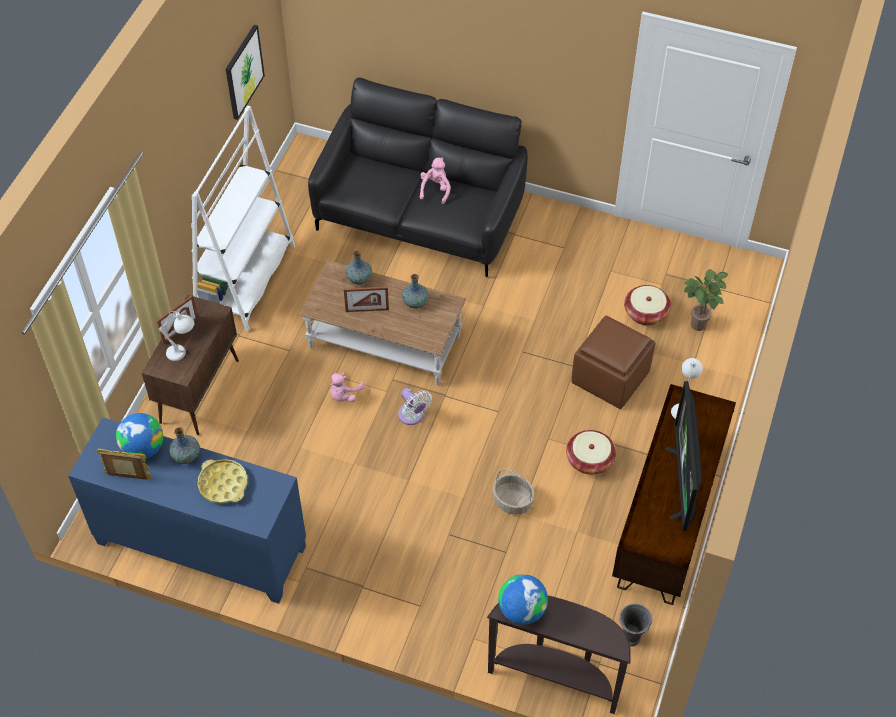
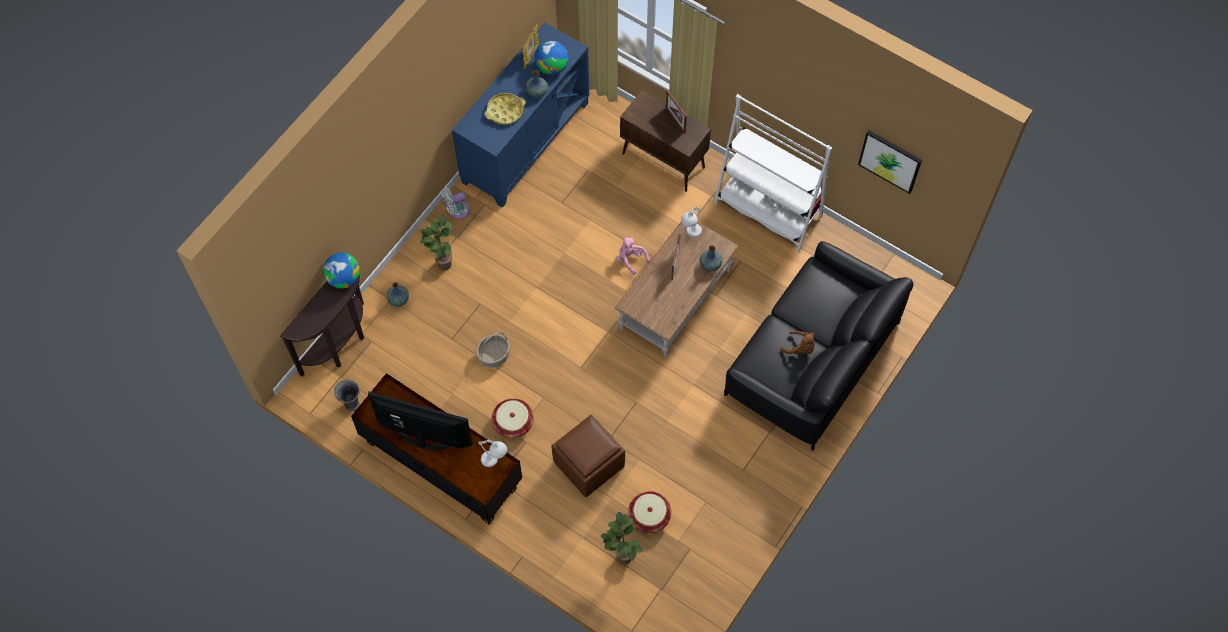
camera: 105 degrees right, 10 degrees up
white table lamp [159,311,194,361] -> white table lamp moved to [681,206,702,238]
white fan [398,388,432,425] -> white fan moved to [441,188,470,219]
vase [402,274,429,309] -> vase moved to [387,282,409,307]
pink plush toy [420,157,451,204] -> brown plush toy [781,331,815,354]
none -> potted plant [420,215,453,271]

